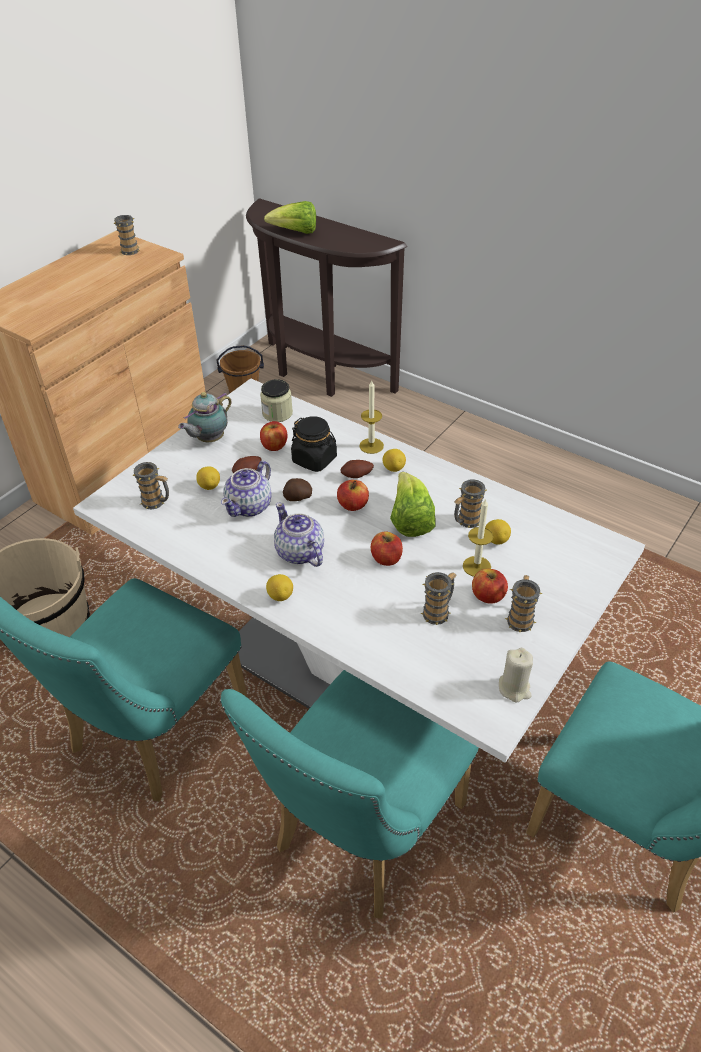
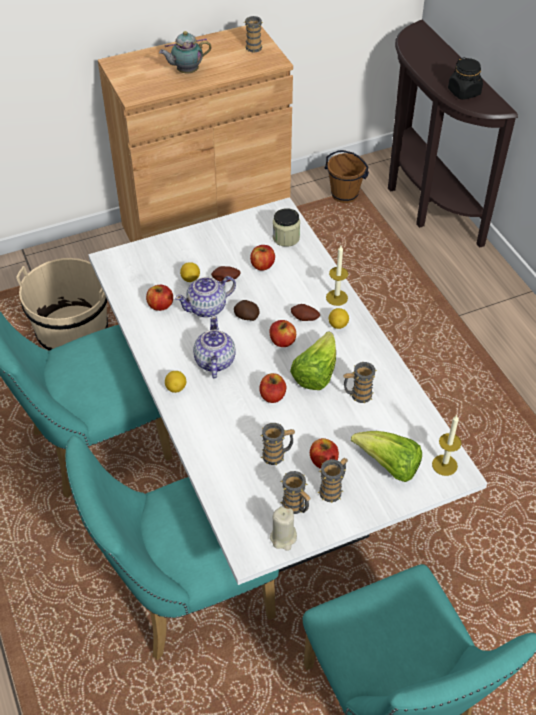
camera: 30 degrees right, 5 degrees up
mug [132,462,169,509] -> mug moved to [280,471,311,514]
teapot [178,392,232,442] -> teapot moved to [159,31,212,73]
lettuce [264,201,316,234] -> lettuce moved to [351,431,422,482]
black jar [291,416,337,472] -> black jar moved to [448,57,483,100]
candle [463,498,493,577] -> candle moved to [432,415,461,476]
lemon [485,519,511,545] -> none
none -> apple [146,285,173,311]

